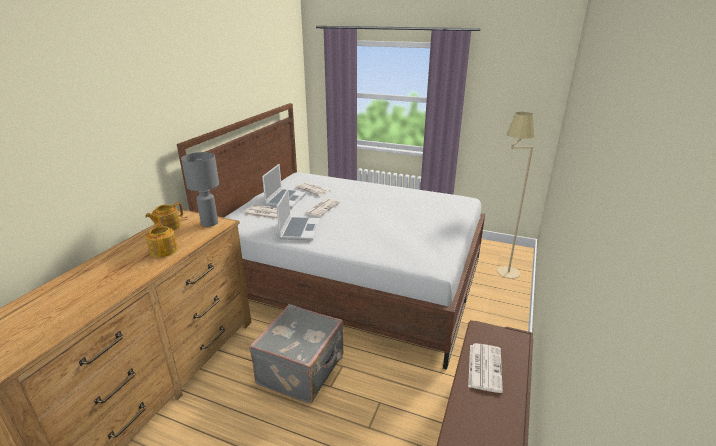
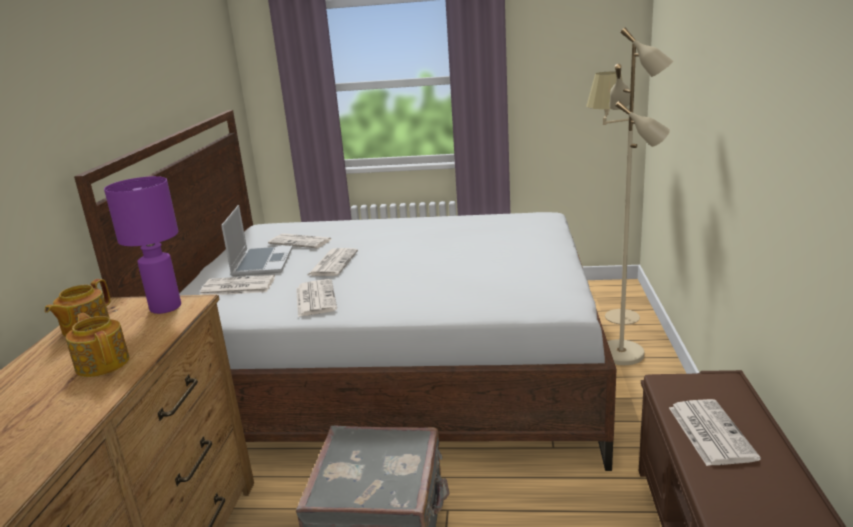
camera: 15 degrees left, 5 degrees down
grey table lamp [181,152,219,227] -> purple table lamp [104,176,181,314]
laptop [276,189,321,240] -> newspaper [296,279,337,317]
none -> beige floor lamp [607,27,673,365]

